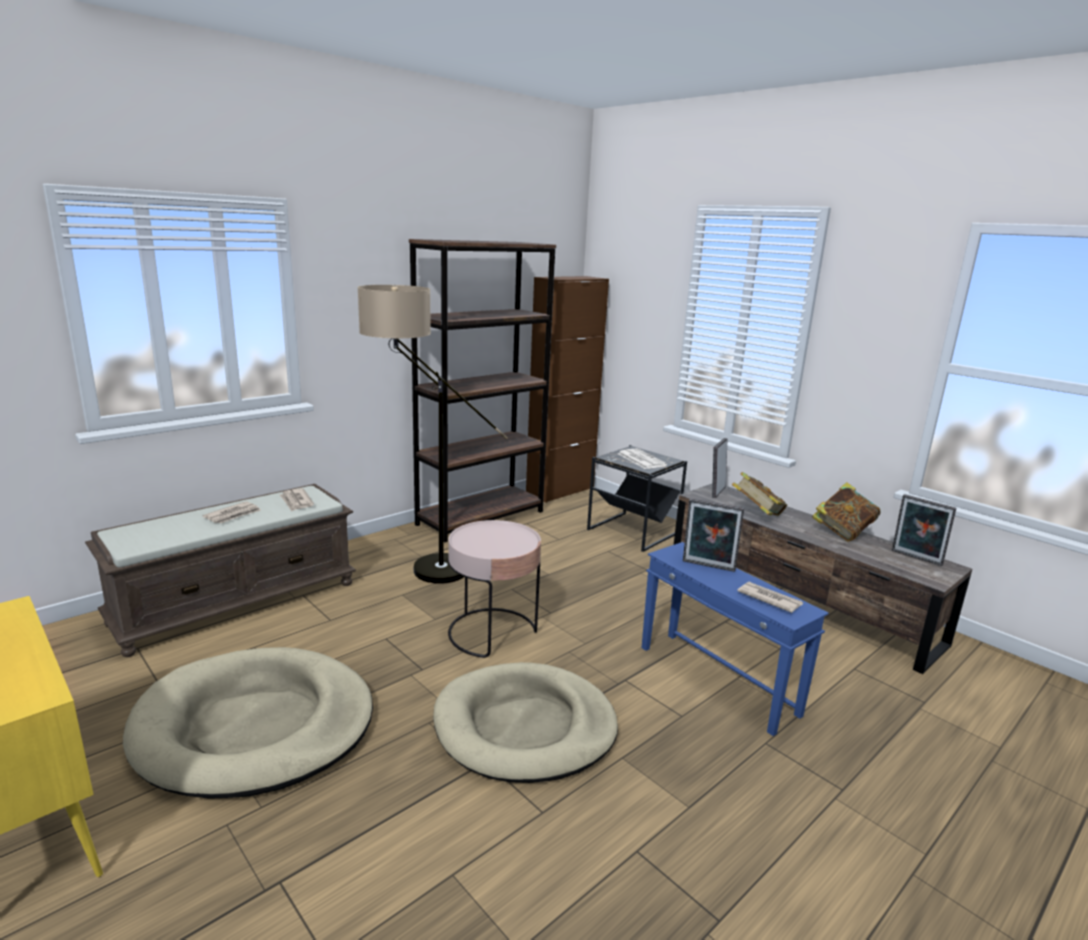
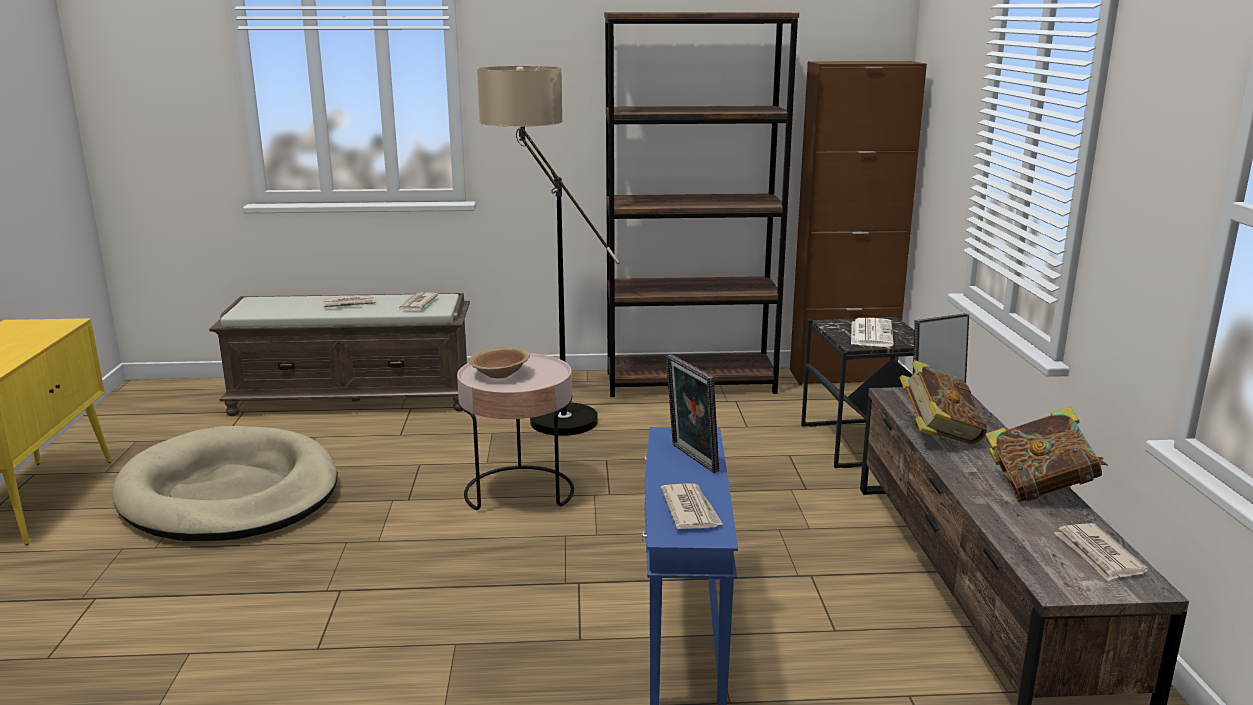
camera: 40 degrees right, 0 degrees up
beige dog bed [433,662,618,783] -> none
picture frame [892,494,956,566] -> newspaper [1054,523,1149,581]
none -> brown bowl [469,347,530,378]

